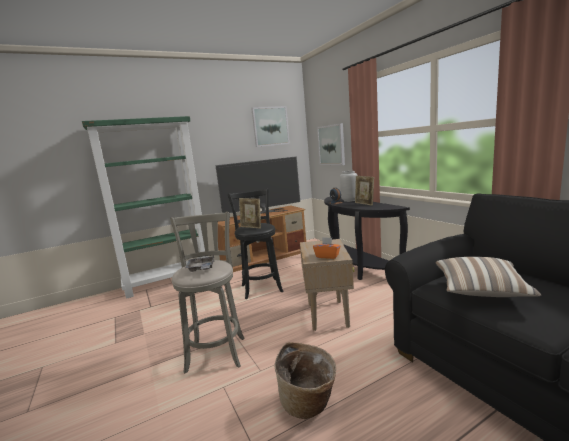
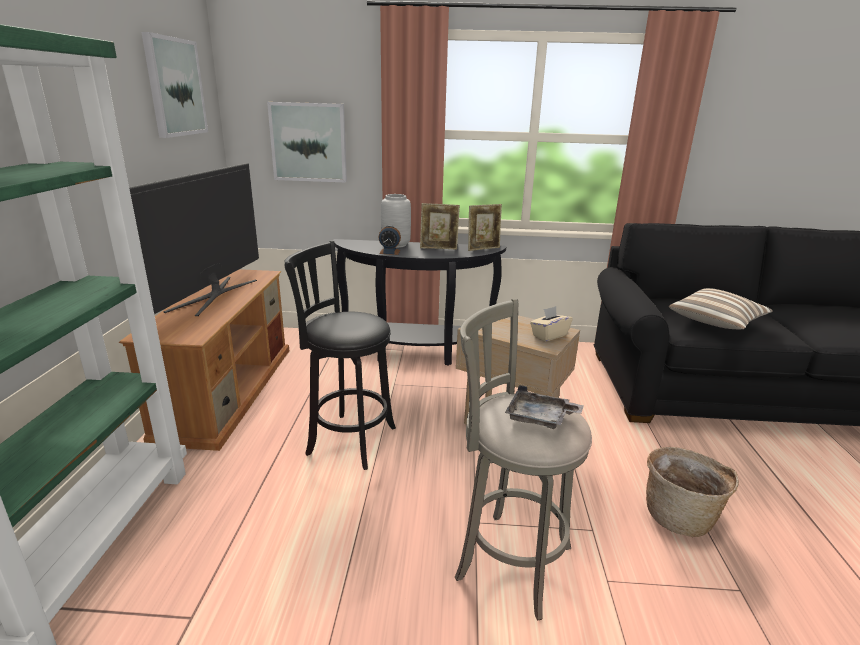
camera: 60 degrees left, 10 degrees up
picture frame [239,198,261,229] -> picture frame moved to [468,204,502,251]
orange tissue box [313,237,340,259] -> beige tissue box [530,306,573,341]

